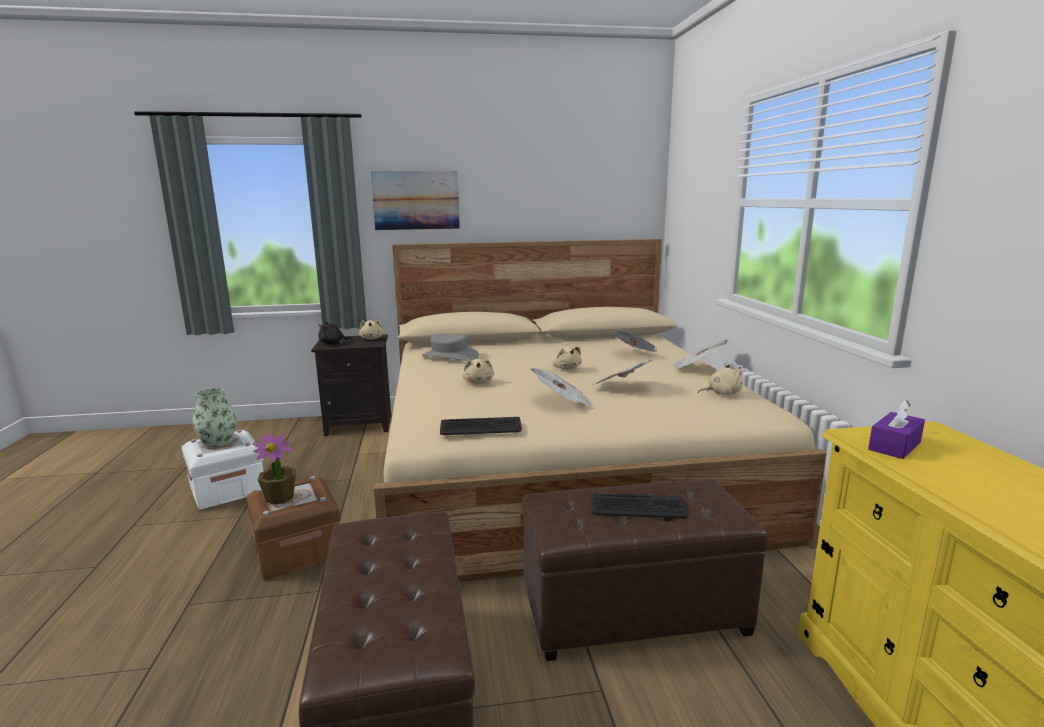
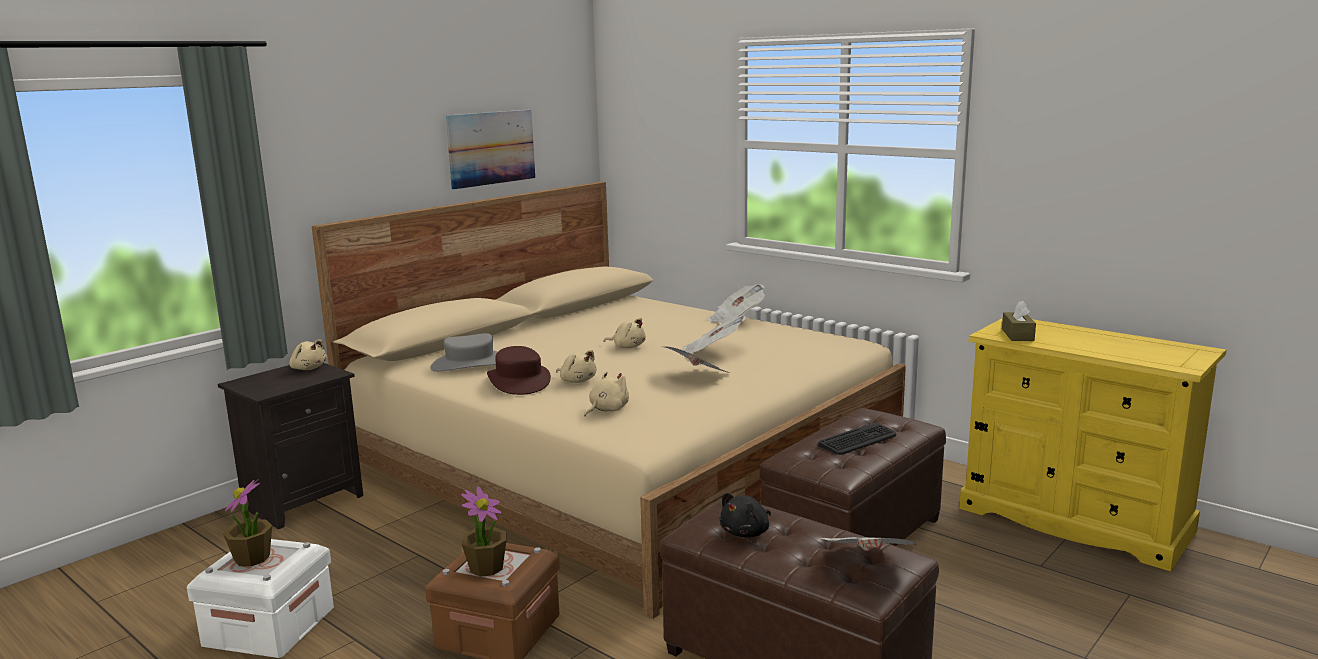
camera: 40 degrees left, 0 degrees up
vase [193,388,237,448] -> potted plant [223,479,272,566]
black plush toy [318,322,353,344] -> black plush toy moved to [720,493,771,537]
picture [371,171,460,230] -> picture moved to [446,110,535,190]
keyboard [440,417,522,435] -> none
newspaper [610,331,656,352] -> newspaper moved to [820,537,917,551]
beige plush toy [698,363,743,395] -> beige plush toy moved to [584,371,629,417]
purple tissue box [868,400,925,459] -> brown tissue box [1002,300,1036,341]
none -> brown hat [487,346,551,395]

